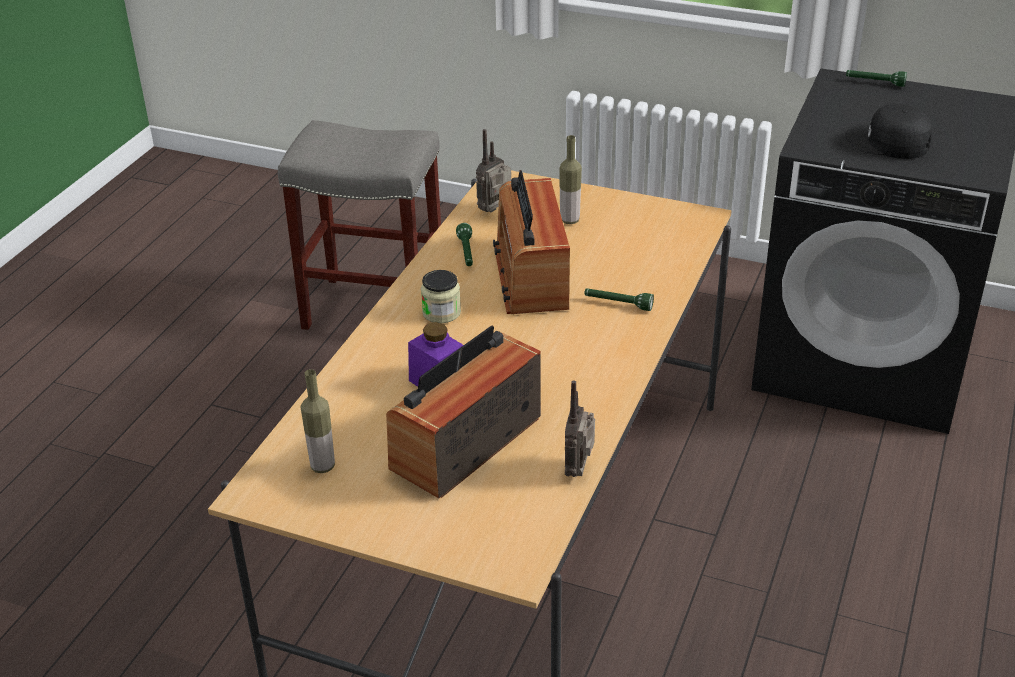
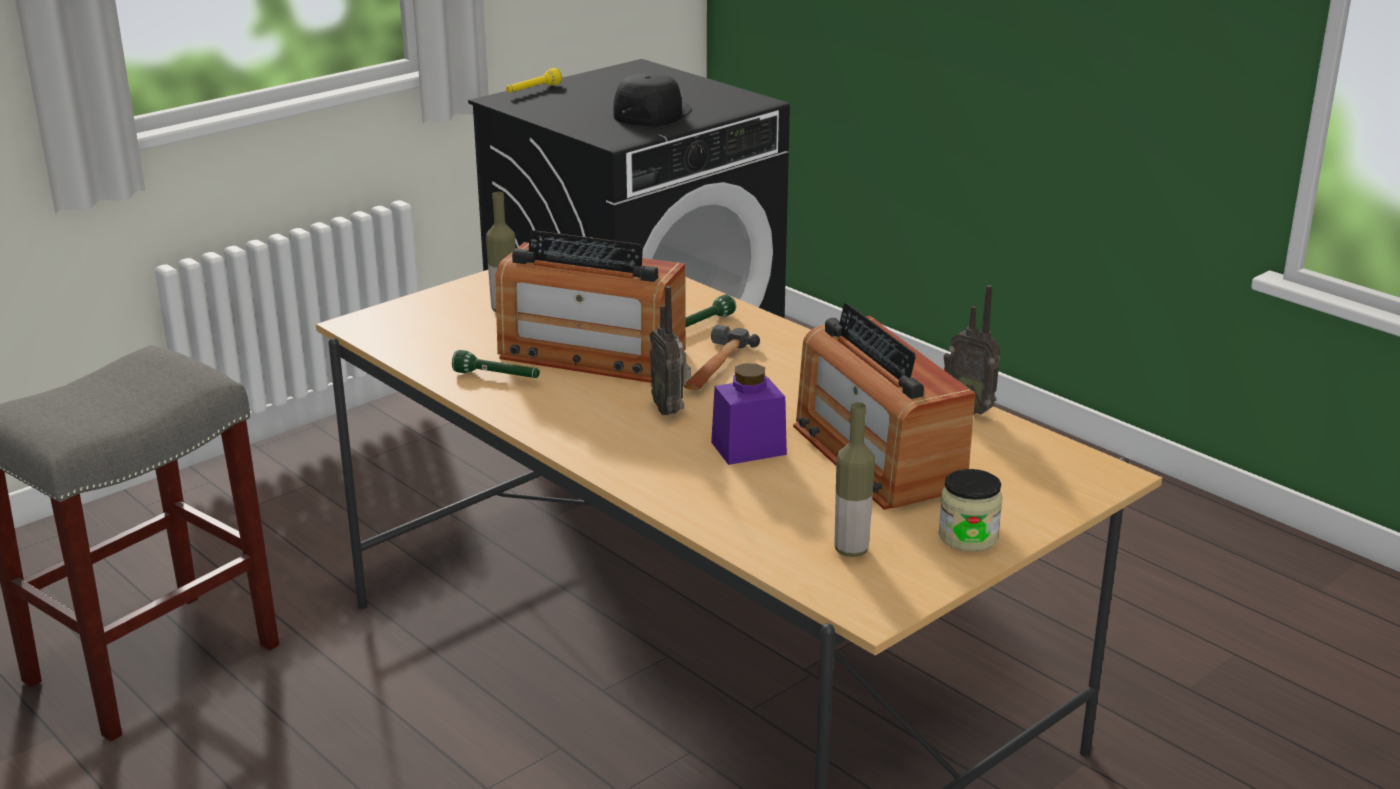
camera: 65 degrees left, 10 degrees down
jar [421,270,461,323] -> jar moved to [938,469,1003,552]
radio [476,129,511,212] -> radio moved to [650,286,691,415]
black cap [845,104,933,159] -> black cap turned 150 degrees clockwise [613,73,692,126]
green flashlight [846,70,907,87] -> yellow flashlight [506,68,562,93]
none -> hammer [683,325,760,390]

